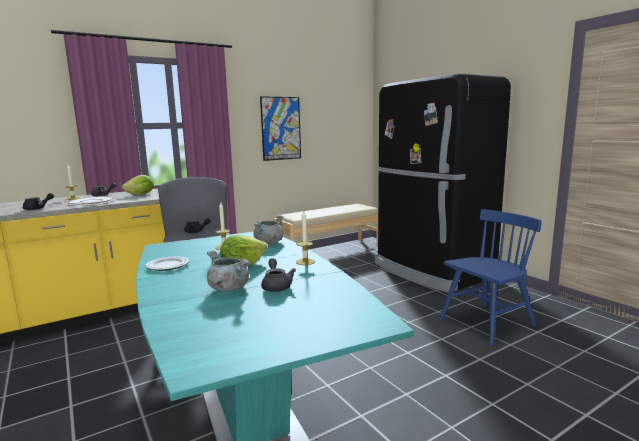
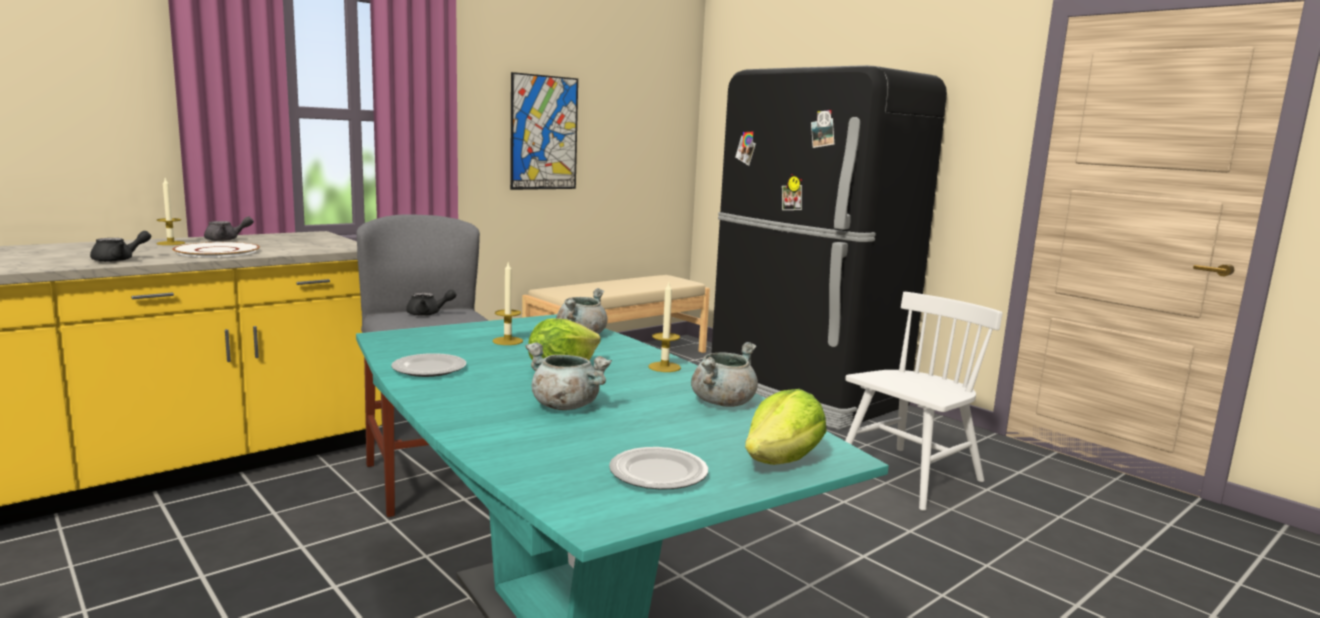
camera: 10 degrees left, 0 degrees up
lettuce [121,175,154,195] -> lettuce moved to [745,389,827,465]
grey teapot [261,258,296,292] -> none
blue chair [439,209,542,346] -> white chair [845,292,1003,511]
none -> plate [609,447,708,490]
none -> grey cooking pot [691,342,758,407]

